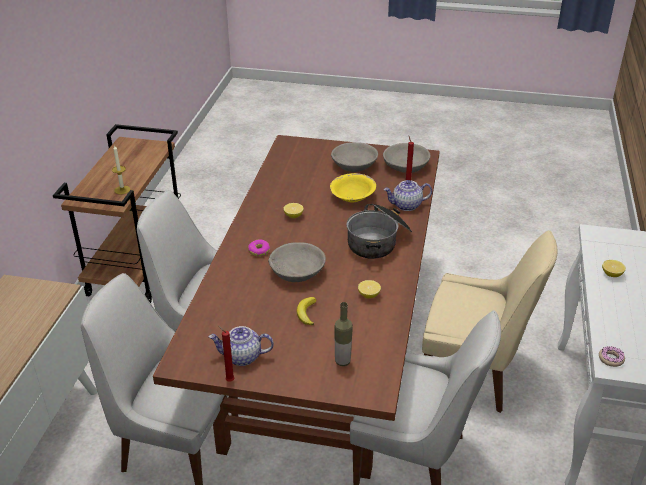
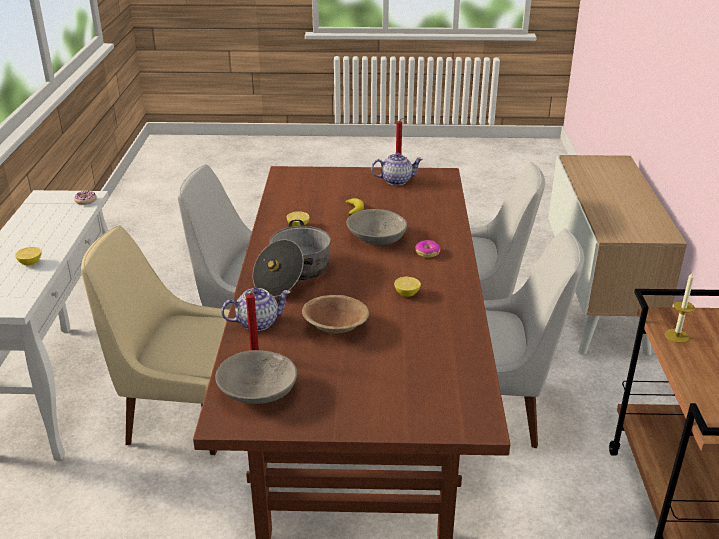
camera: 170 degrees right, 5 degrees down
yellow bowl [330,173,376,202] -> brown bowl [302,295,369,334]
grey bowl [331,142,378,172] -> none
bottle [334,302,353,366] -> none

